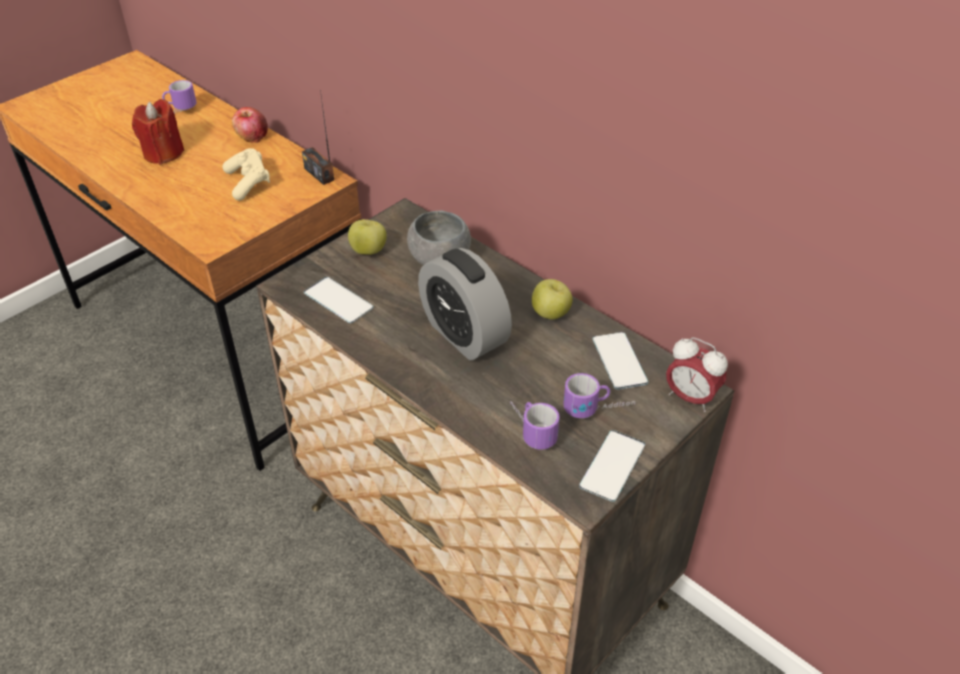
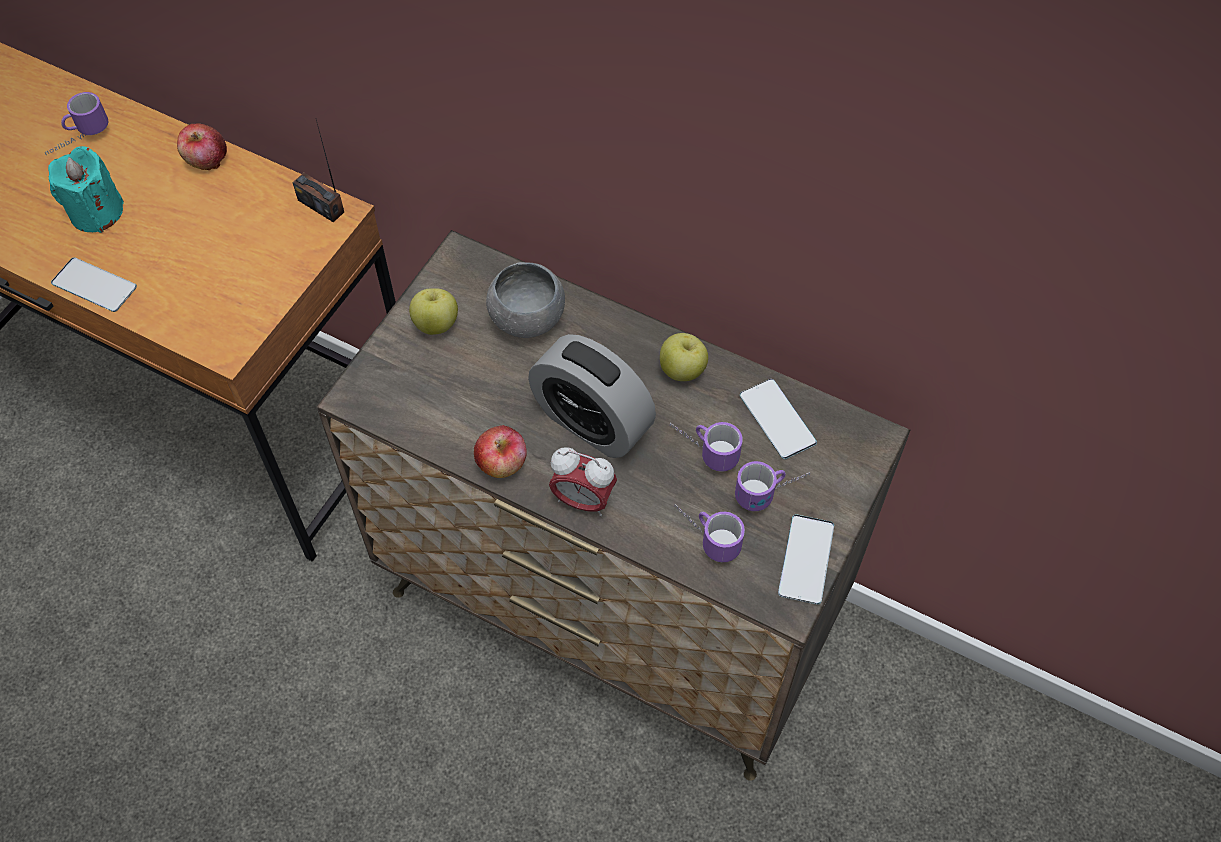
camera: 15 degrees left, 15 degrees up
red candle [132,99,184,165] -> turquoise candle [48,146,124,233]
beige game controller [222,148,270,201] -> none
phone [304,277,374,323] -> phone moved to [51,258,137,312]
alarm clock [666,337,728,412] -> alarm clock moved to [549,447,617,516]
none -> apple [474,425,527,478]
none -> mug [670,422,743,472]

